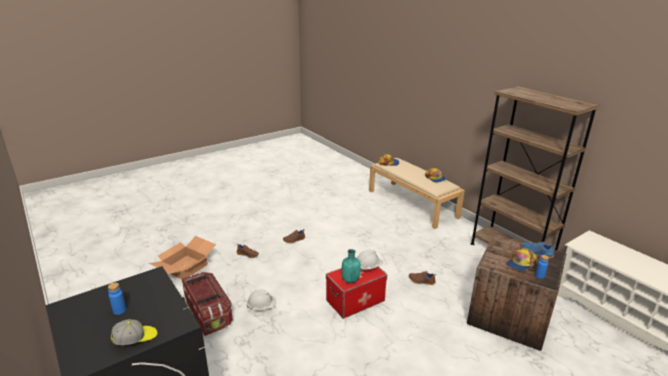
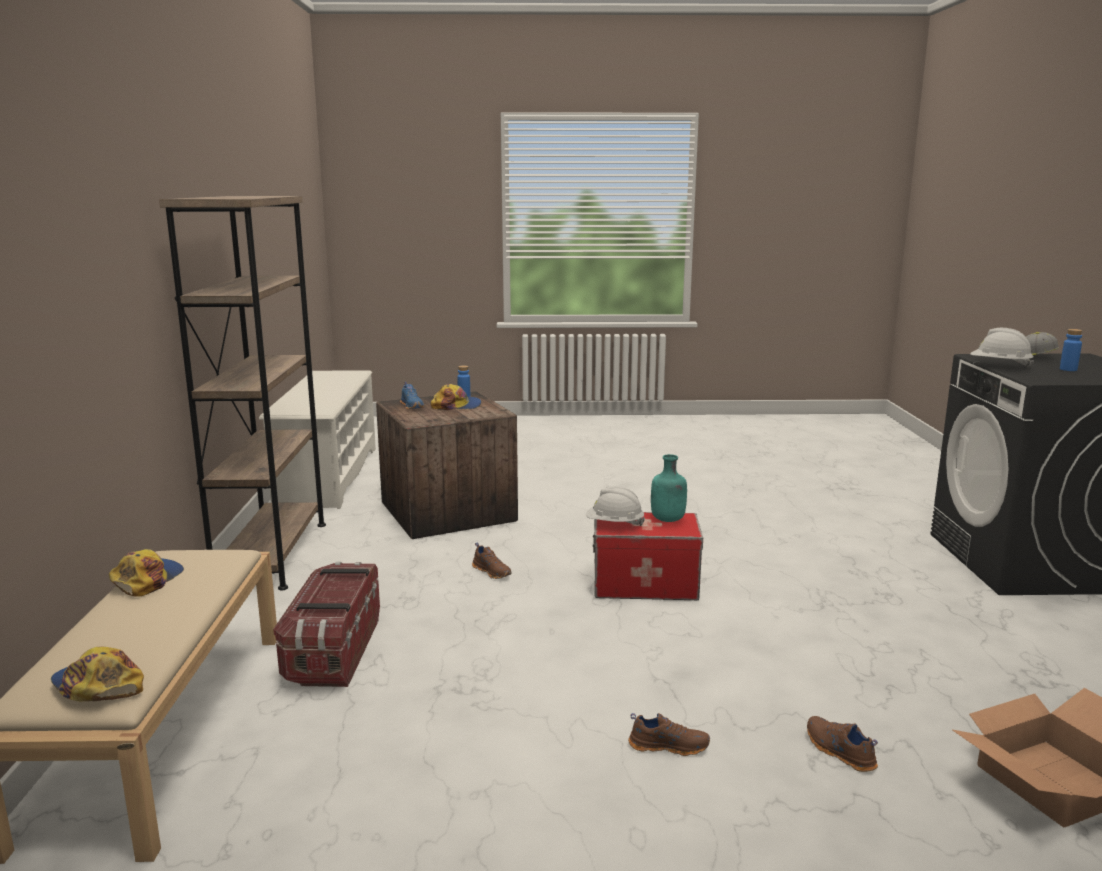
camera: 145 degrees left, 10 degrees down
storage box [182,272,233,336] -> storage box moved to [273,562,380,687]
white hard hat [247,290,276,310] -> white hard hat moved to [970,328,1034,369]

